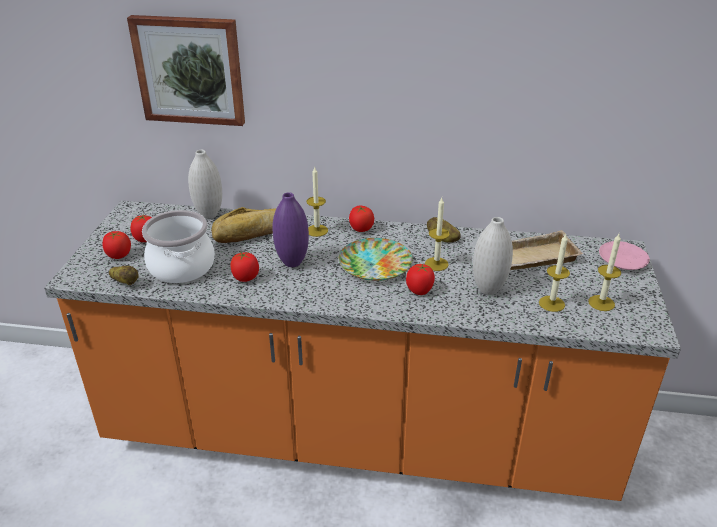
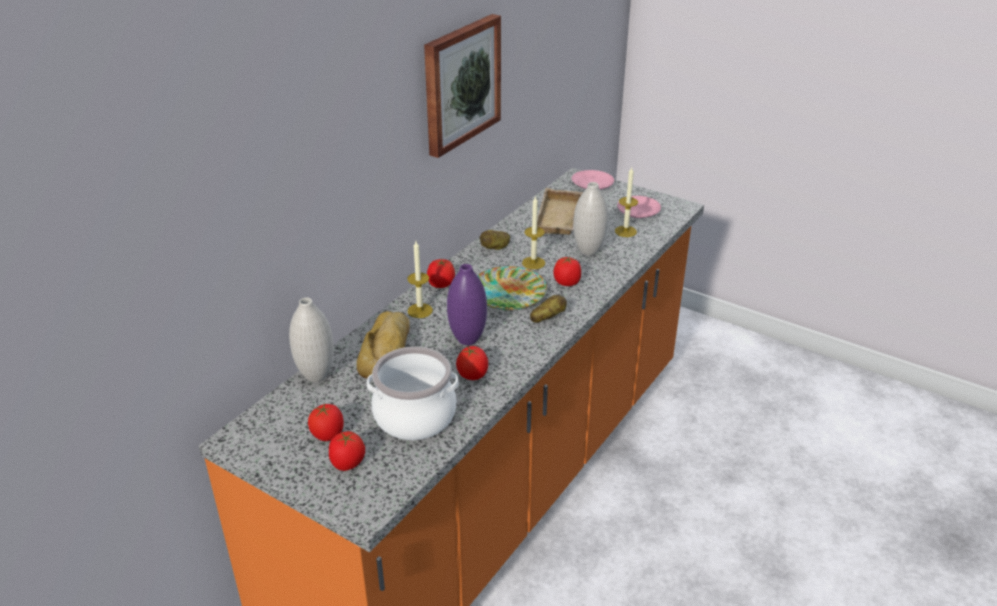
camera: 65 degrees left, 0 degrees up
potato [109,266,139,285] -> potato moved to [530,295,567,323]
picture [127,15,245,126] -> picture moved to [424,14,501,158]
candle [588,234,621,311] -> pink plate [617,196,661,218]

